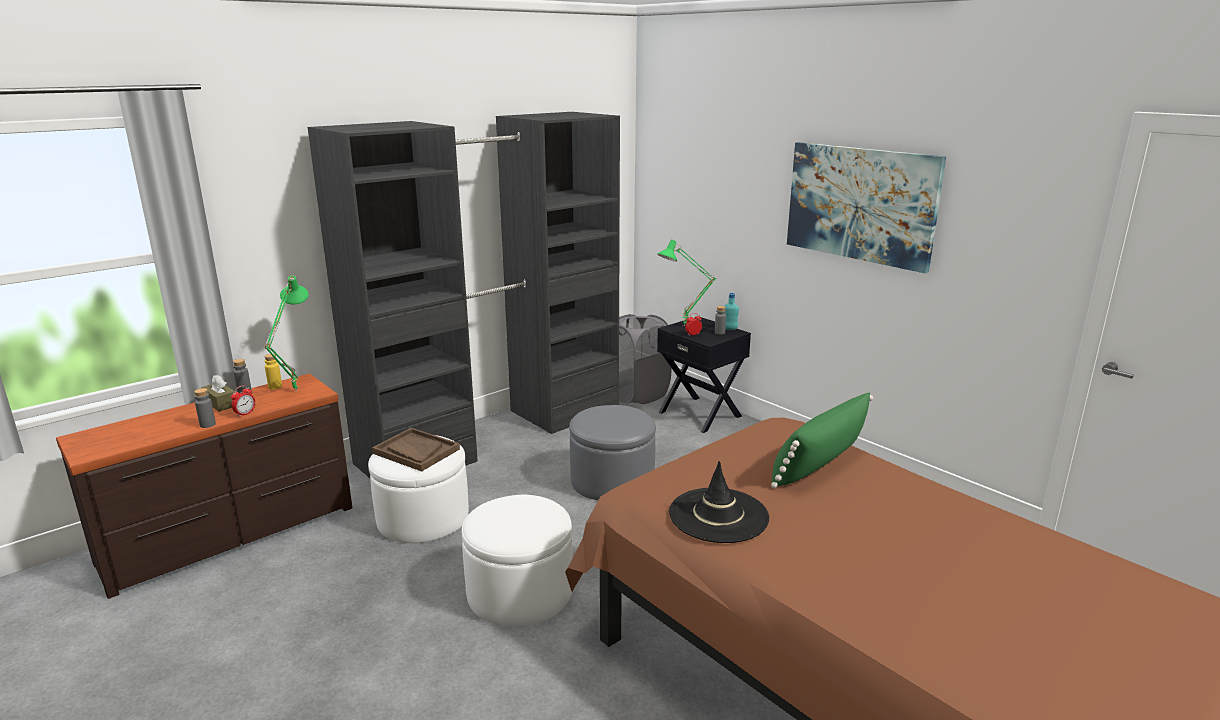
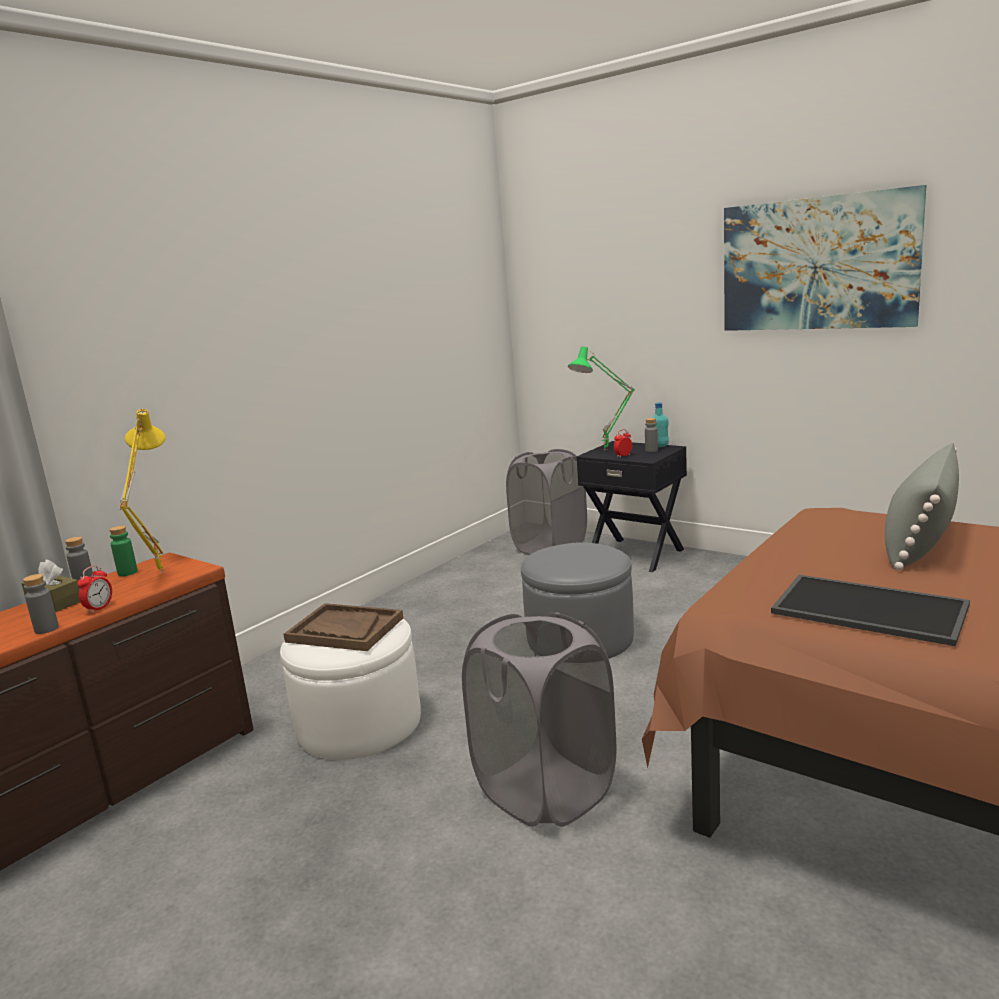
camera: 10 degrees left, 5 degrees down
green table lamp [264,275,309,392] -> yellow table lamp [120,409,165,574]
yellow bottle [264,354,282,389] -> green bottle [109,526,138,576]
black wardrobe [308,112,620,478] -> none
white ottoman [462,495,573,626] -> grey laundry basket [462,612,616,827]
black hat [669,461,769,543] -> tray [771,575,970,646]
green pillow [771,392,873,489] -> grey pillow [885,443,959,571]

